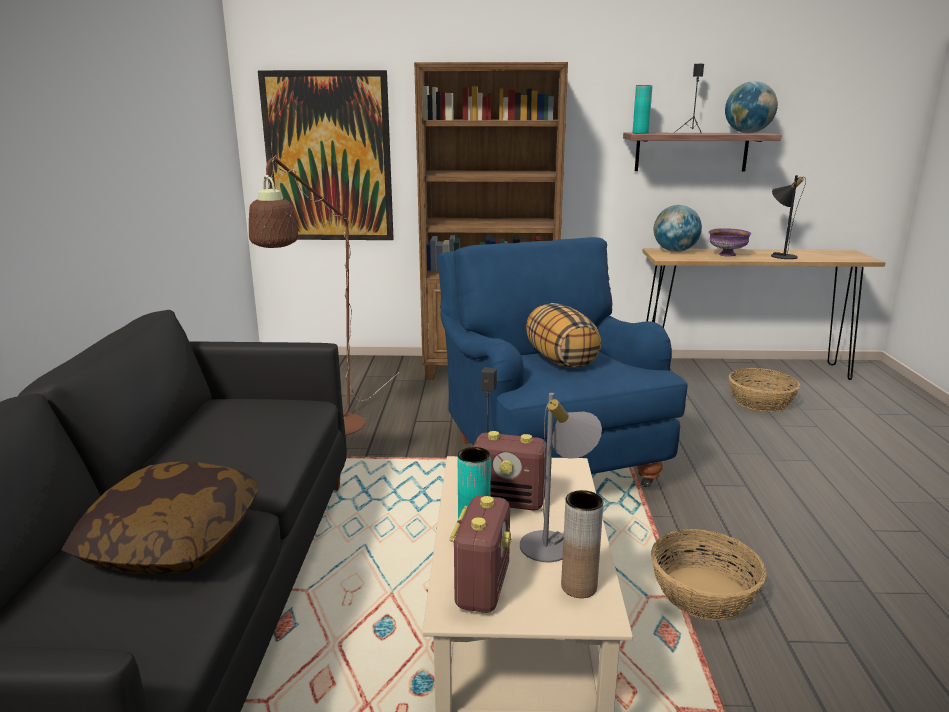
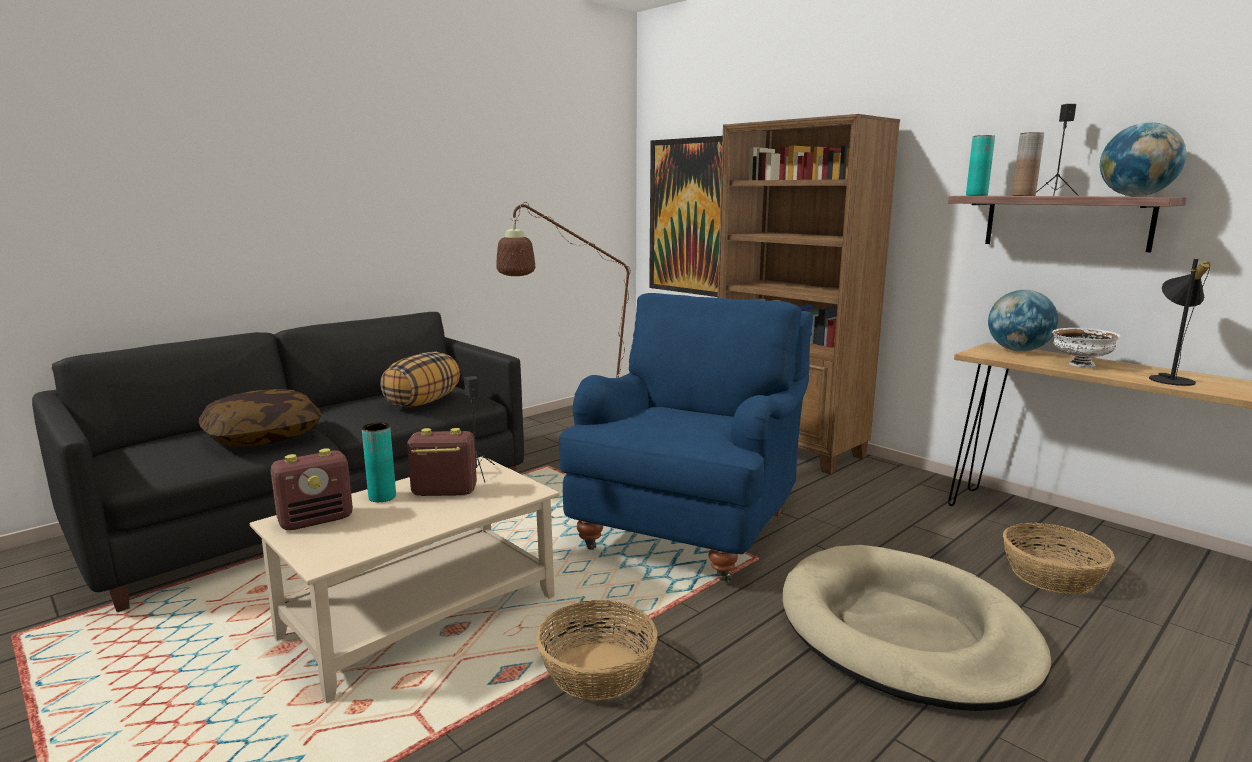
camera: 45 degrees right, 5 degrees down
radio [473,431,547,511] -> radio turned 120 degrees clockwise [407,428,477,496]
grey table lamp [520,393,602,563] -> none
pillow [526,303,601,368] -> pillow moved to [380,352,460,407]
brown vase [561,490,603,598] -> brown vase moved to [1012,132,1044,196]
purple bowl [709,228,751,256] -> white bowl [1052,328,1120,367]
none -> beige dog bed [783,545,1052,711]

